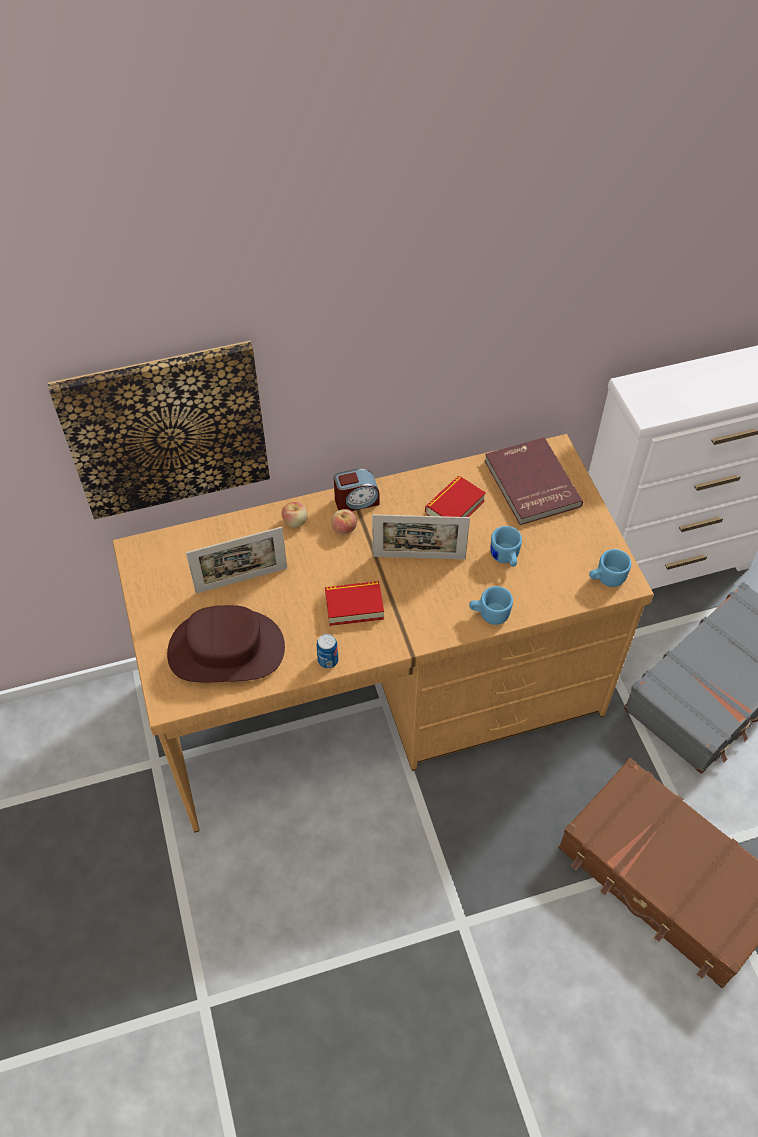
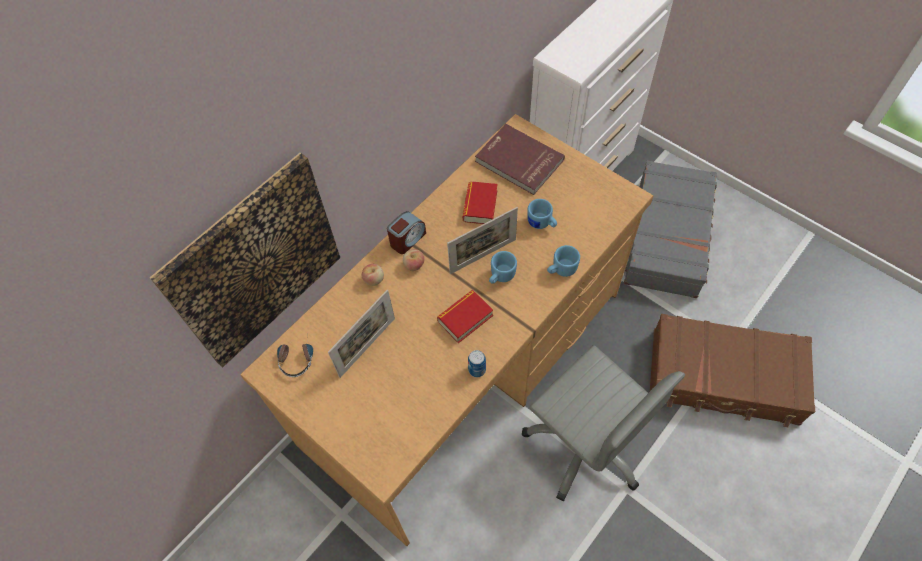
camera: 30 degrees left, 5 degrees up
brown hat [167,605,285,682] -> none
blue mug [589,549,631,587] -> blue mug moved to [489,251,517,284]
none -> headphones [277,330,313,377]
none -> grey office chair [522,346,685,501]

